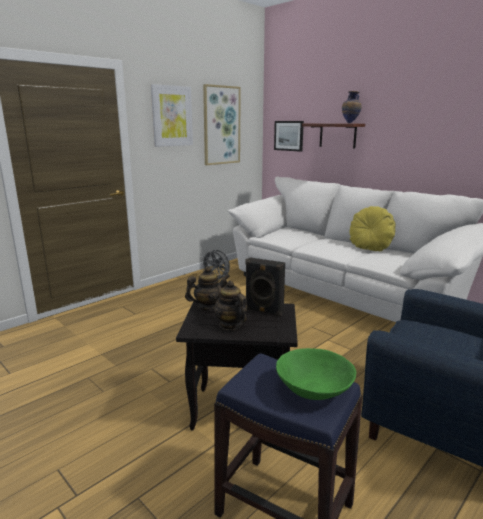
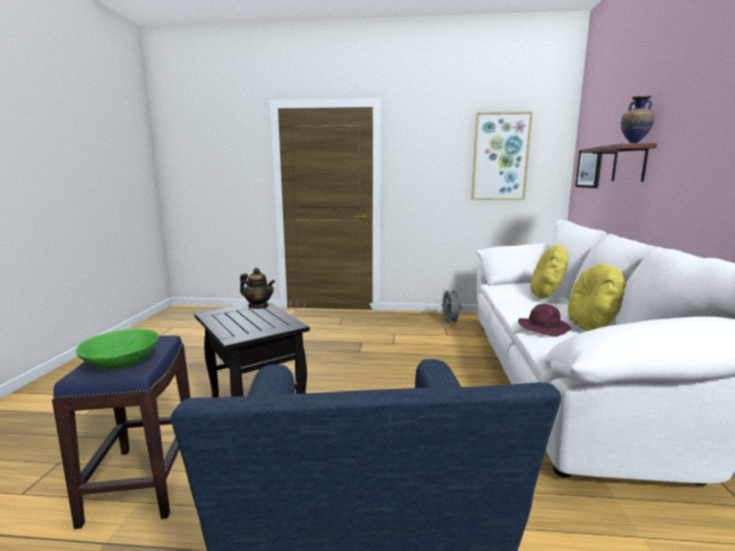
camera: 50 degrees right, 5 degrees down
picture [151,84,193,147] -> none
teapot [214,281,247,330] -> none
black speaker [245,257,285,316] -> none
none -> purple hat [518,304,571,337]
none -> yellow pillow [530,245,569,299]

